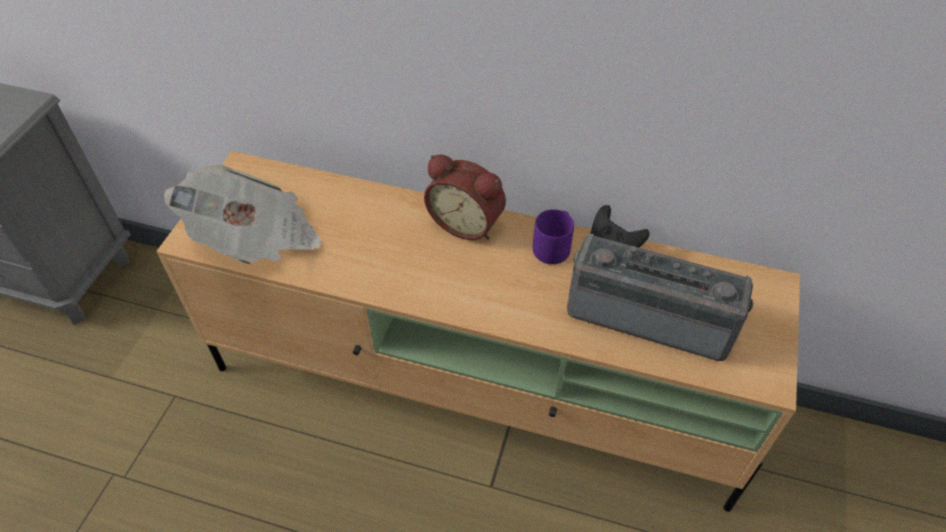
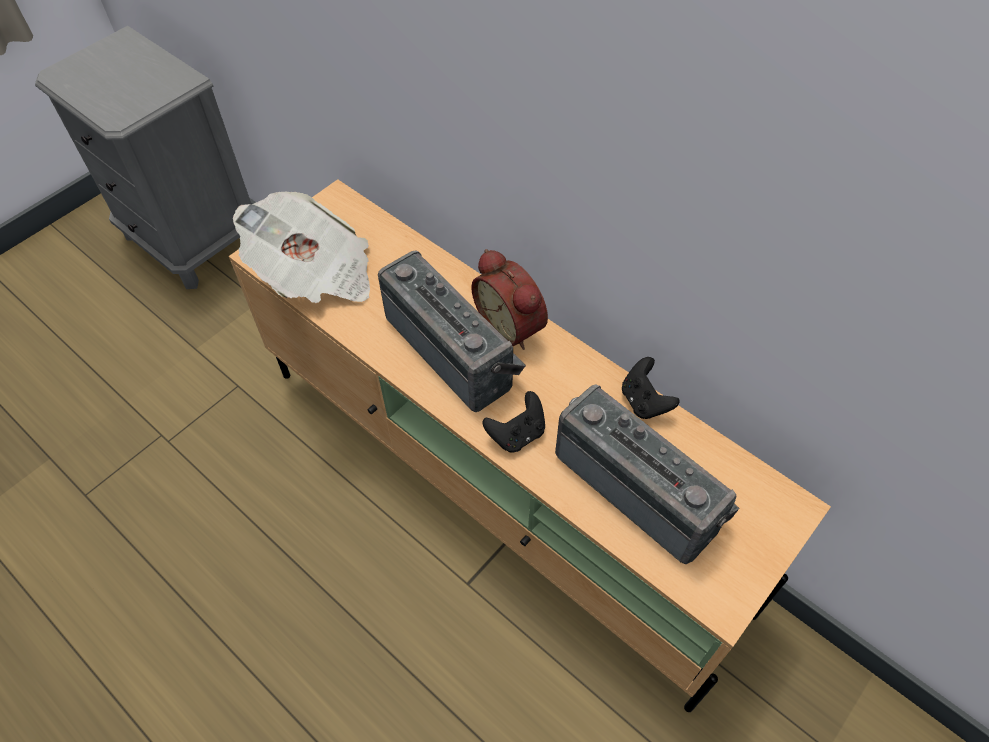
camera: 25 degrees right, 5 degrees up
purple mug [533,209,574,264] -> none
none -> radio [378,250,526,412]
none -> black game controller [483,391,545,453]

